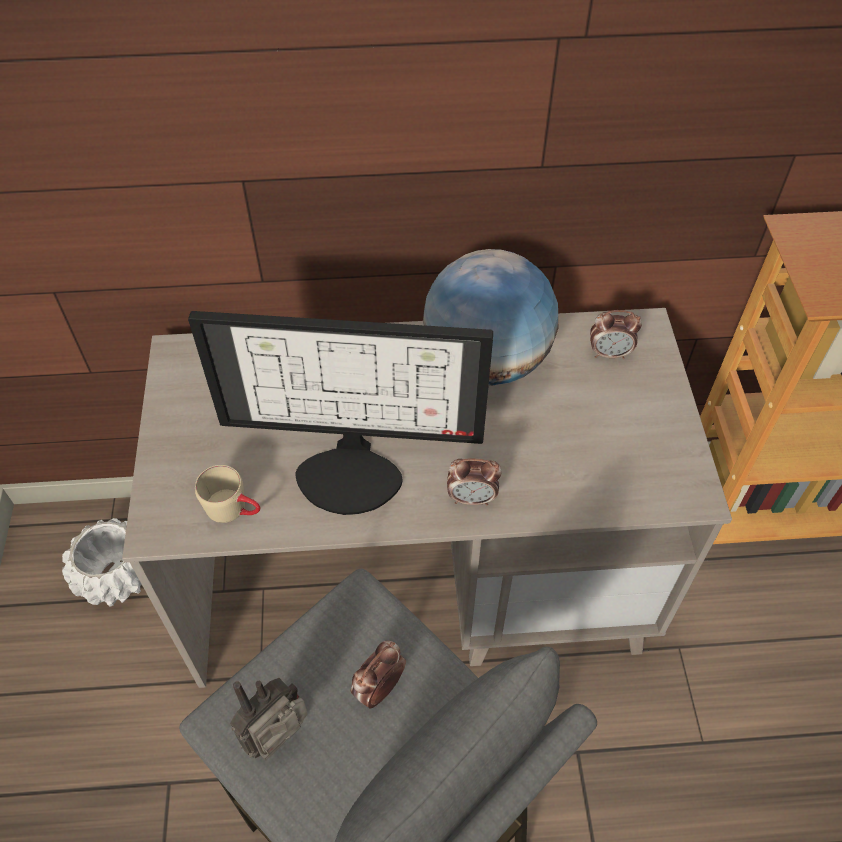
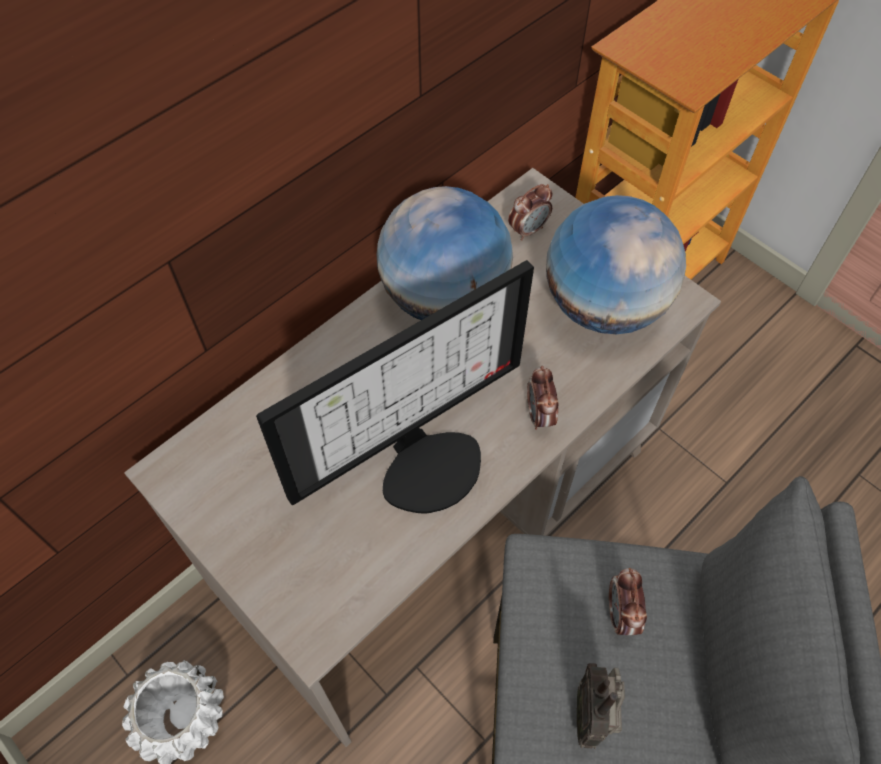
camera: 40 degrees left, 5 degrees up
beige mug [195,465,260,523] -> none
alarm clock [447,458,502,505] -> alarm clock turned 120 degrees clockwise [527,366,559,430]
none -> globe [546,195,686,334]

